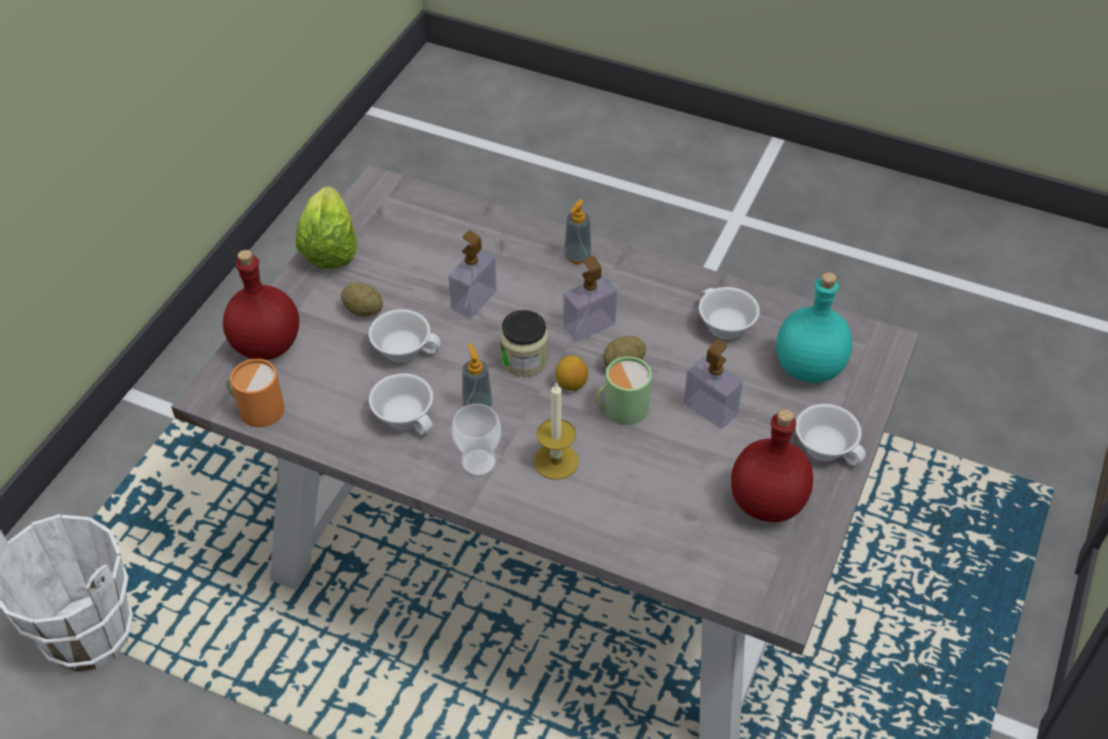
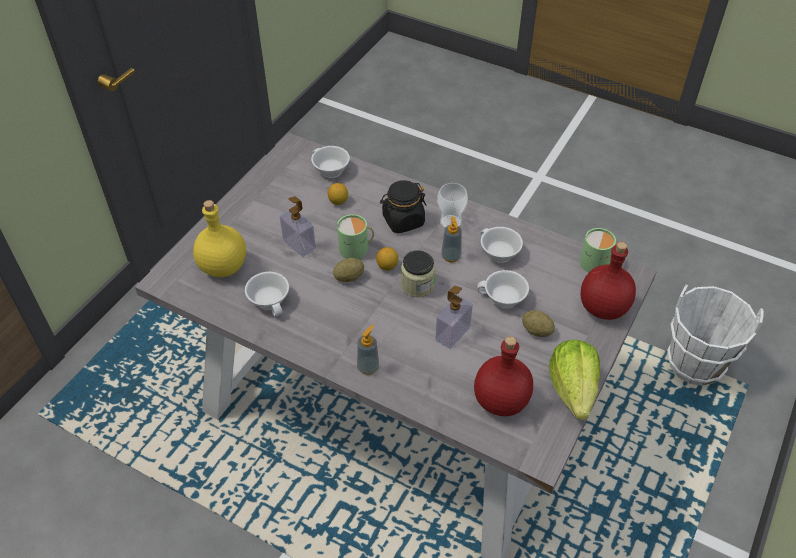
camera: 175 degrees left, 0 degrees up
orange mug [226,359,285,427] -> green mug [579,228,616,272]
candle [534,382,579,480] -> black jar [380,180,426,233]
soap dispenser [563,256,617,342] -> none
red bottle [731,409,813,522] -> red bottle moved to [474,336,533,416]
turquoise bottle [777,272,852,383] -> yellow bottle [193,200,246,277]
white cup [795,404,866,466] -> white cup moved to [311,146,350,178]
none -> lemon [328,183,348,205]

